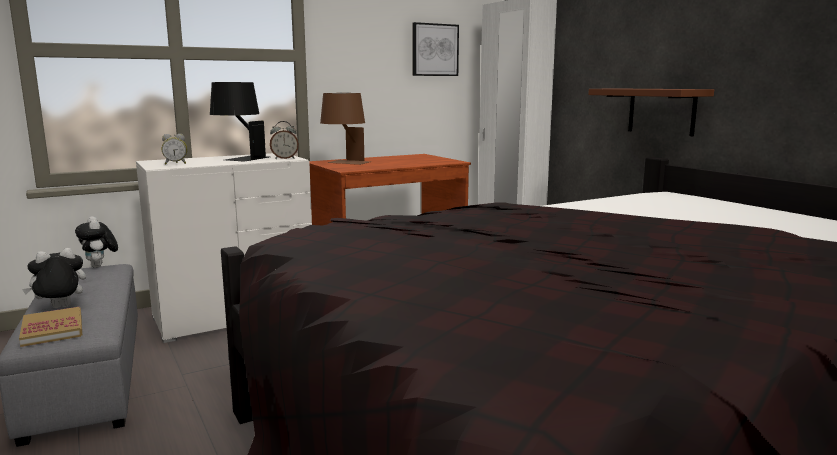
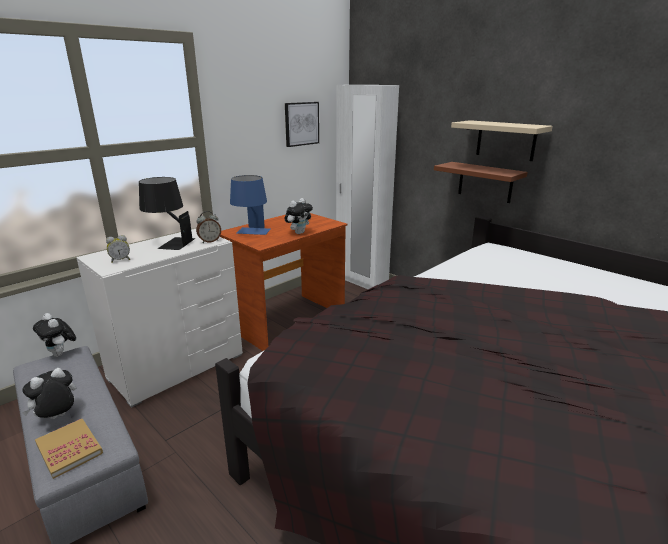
camera: 15 degrees left, 10 degrees up
brown table lamp [320,93,371,165] -> blue table lamp [230,175,271,235]
none -> plush toy [285,198,313,234]
none -> beige shelf [451,120,553,161]

